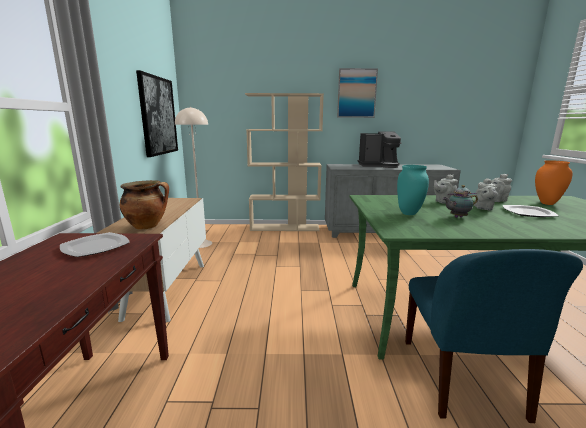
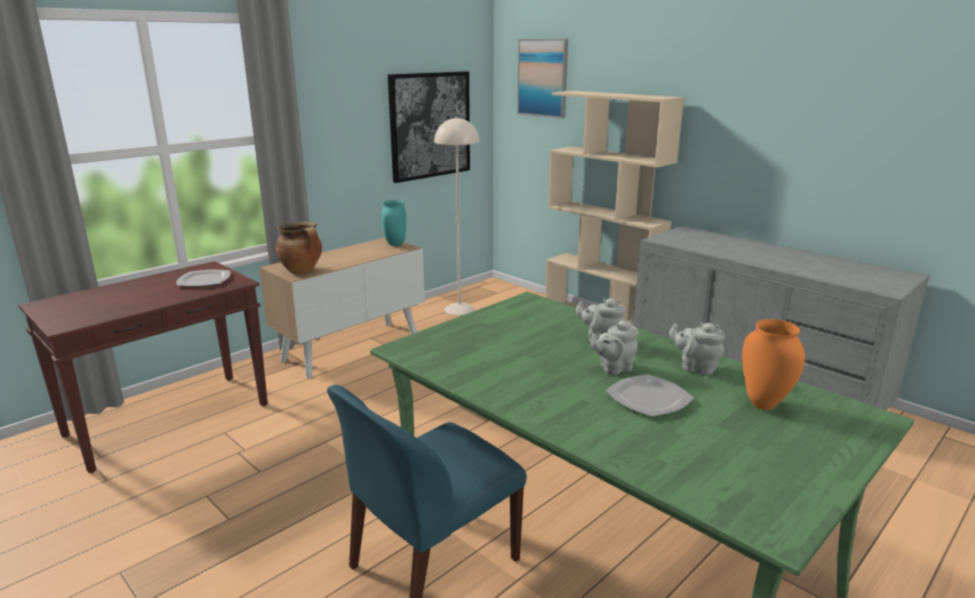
camera: 45 degrees right, 5 degrees up
picture [337,68,378,118] -> picture moved to [517,39,568,119]
coffee machine [358,131,402,168] -> none
turquoise vase [397,165,429,215] -> turquoise vase moved to [382,200,406,246]
teapot [443,185,478,218] -> none

